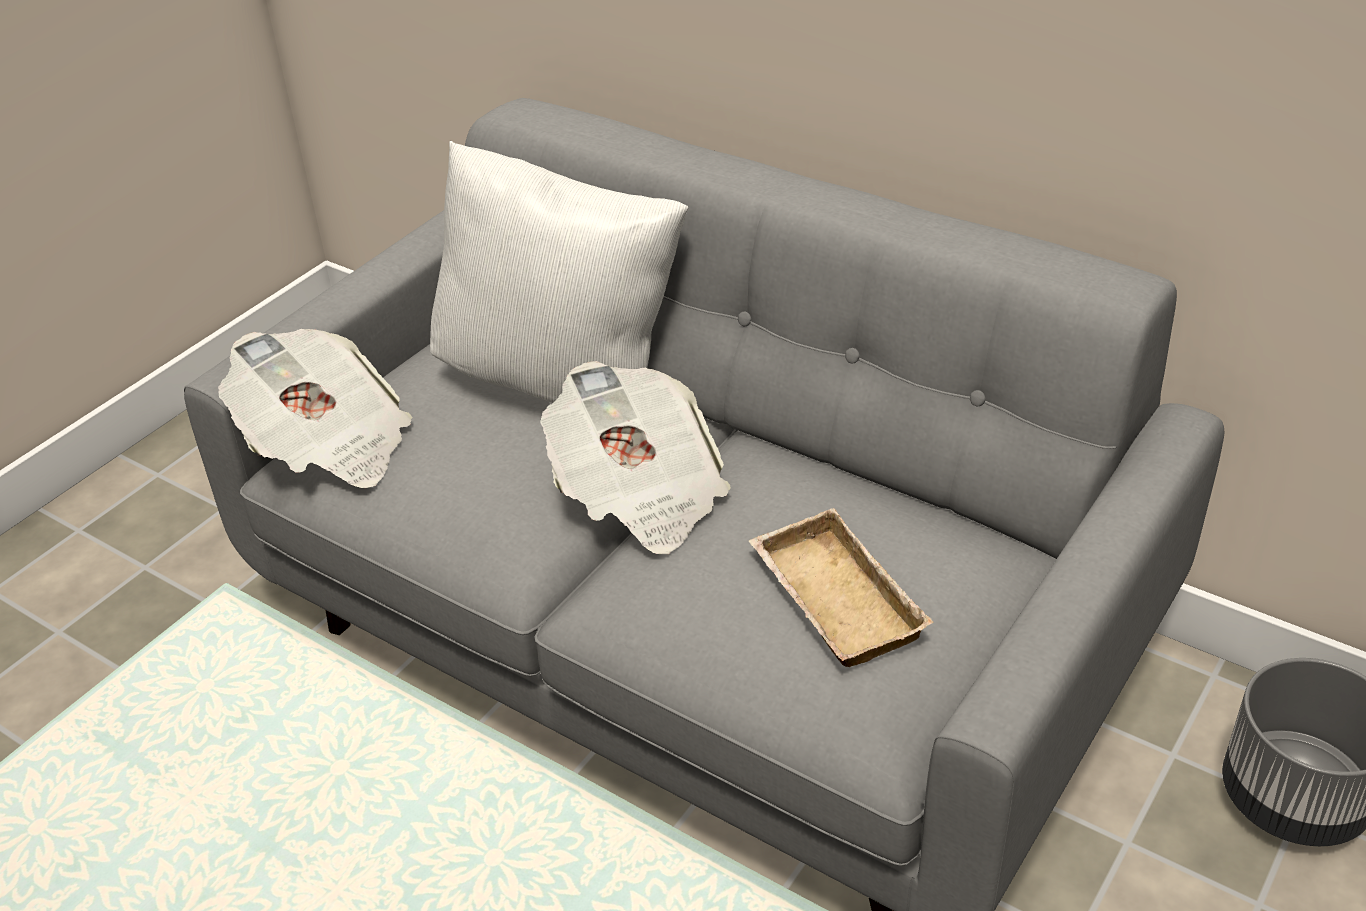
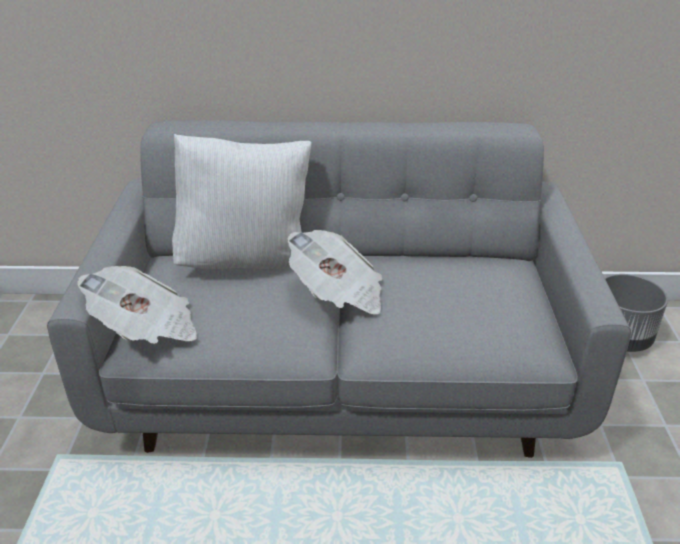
camera: 35 degrees left, 5 degrees down
beige tray [748,508,934,667] -> none

